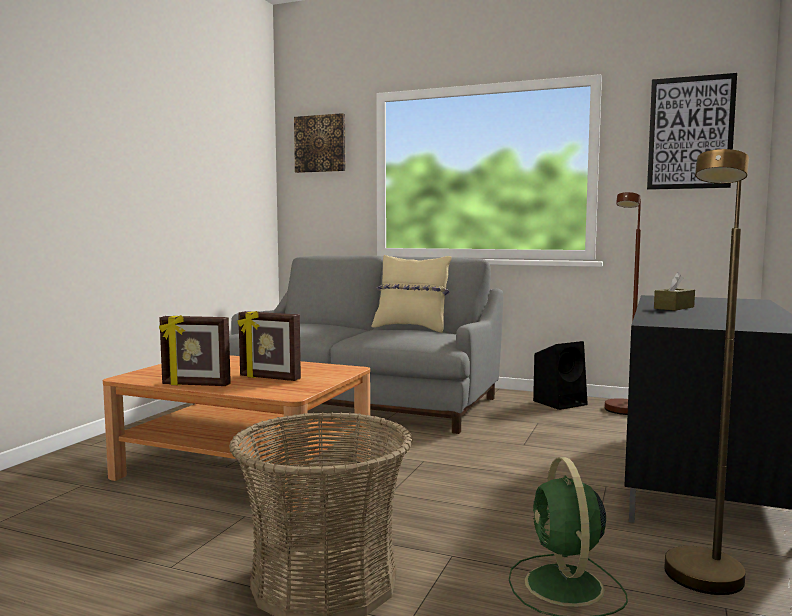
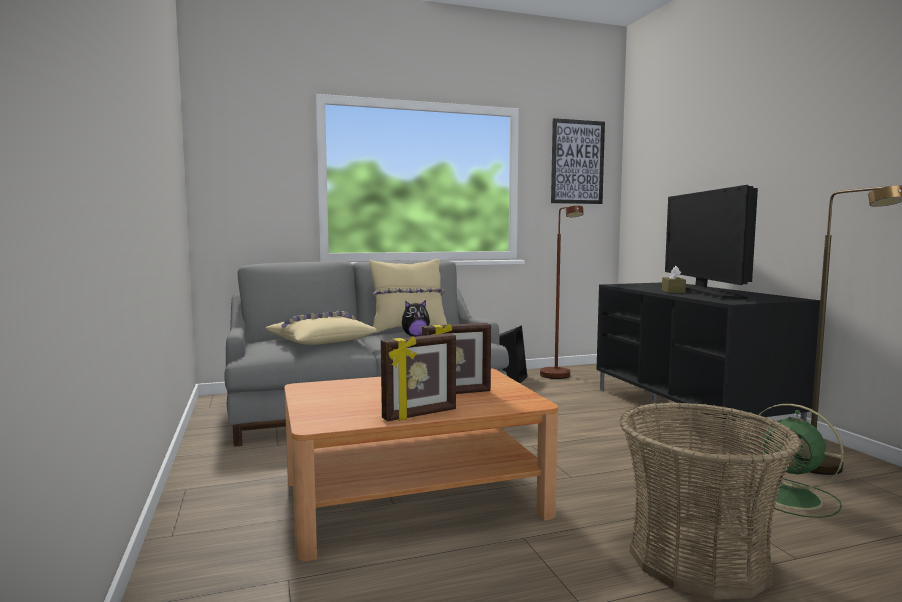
camera: 40 degrees left, 0 degrees up
picture [294,113,346,173] -> none
none -> beige pillow [266,311,377,345]
none -> plush toy [402,300,430,337]
none -> television [665,185,758,299]

